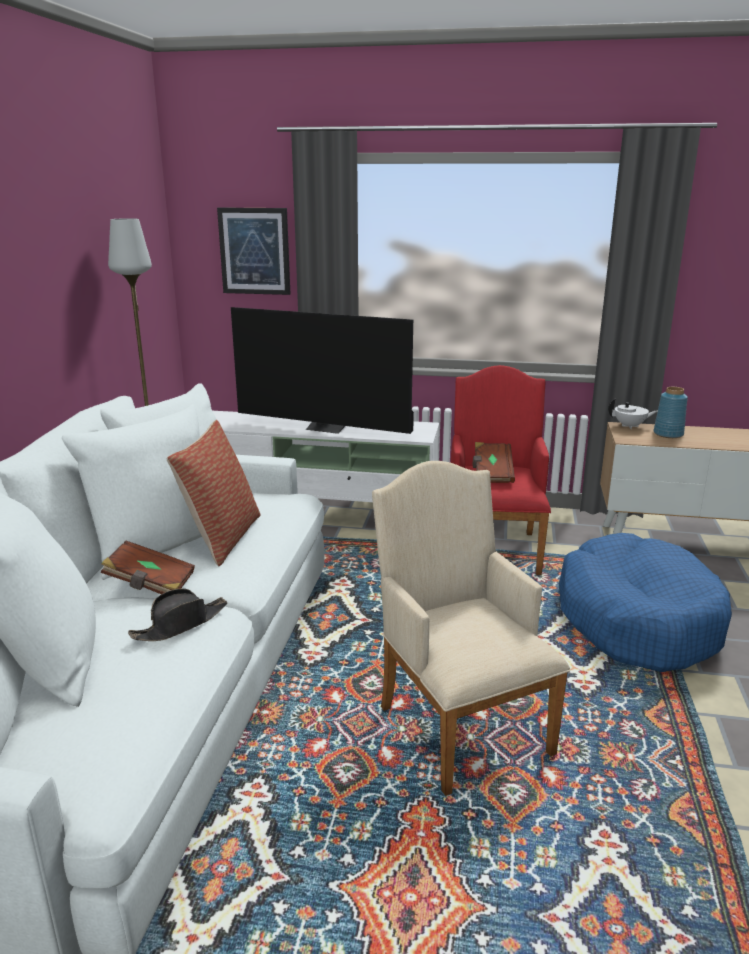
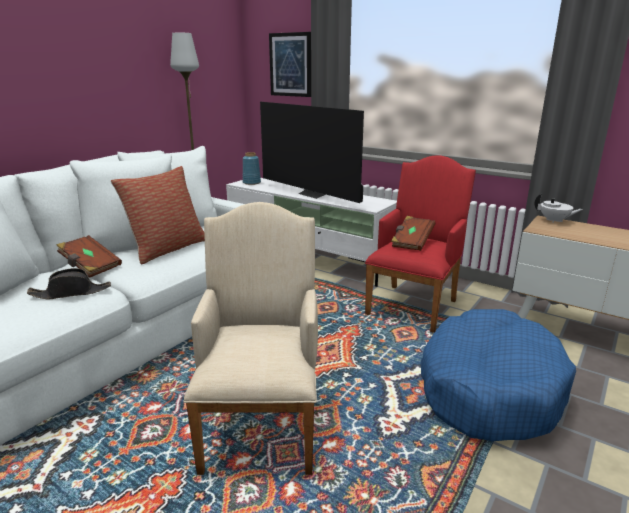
camera: 25 degrees right, 0 degrees up
blue vase [653,387,688,438] -> blue vase moved to [243,152,261,185]

